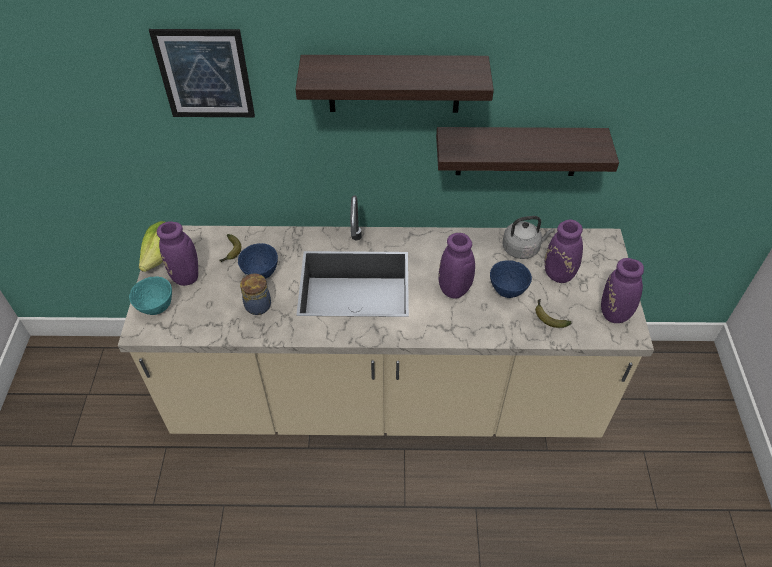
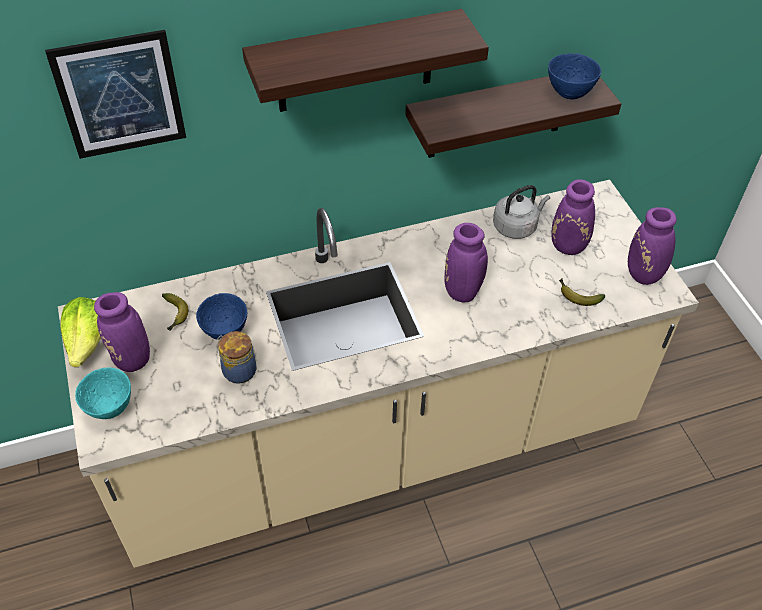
camera: 20 degrees left, 0 degrees up
blue bowl [490,260,532,298] -> blue bowl moved to [548,53,601,99]

